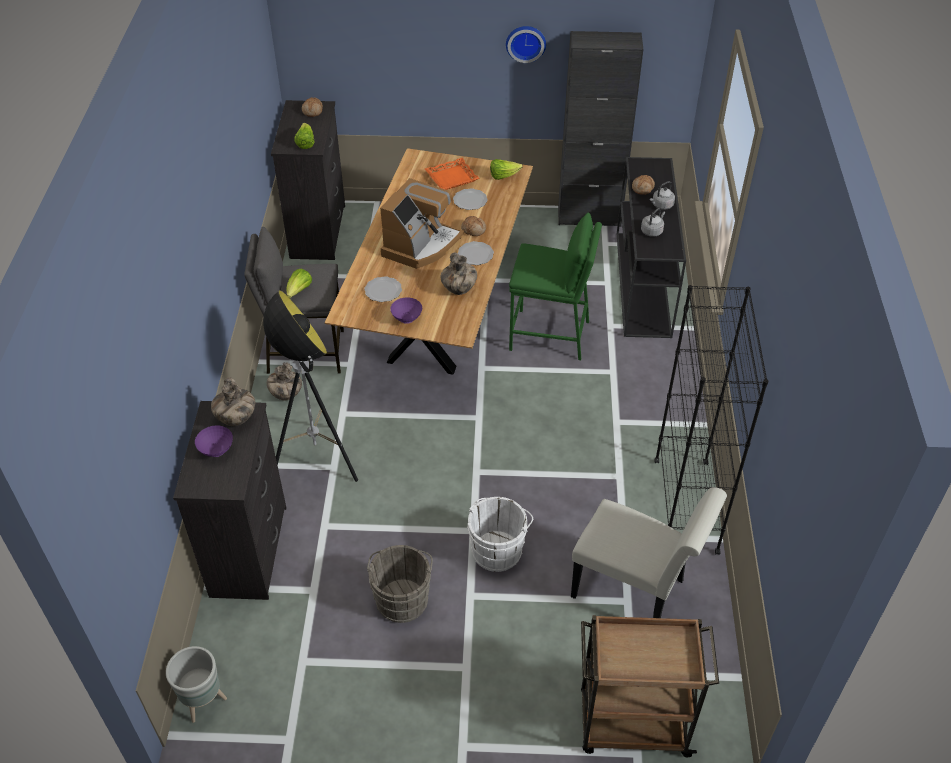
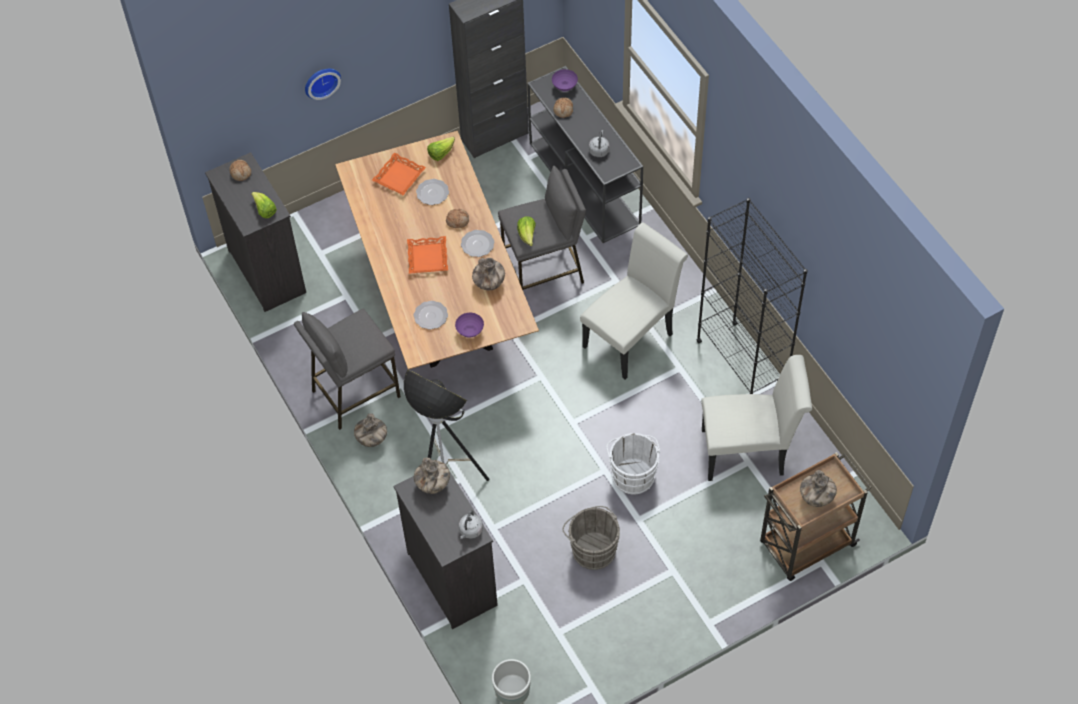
camera: 30 degrees left, 10 degrees up
purple bowl [195,425,233,457] -> purple bowl moved to [552,69,578,92]
lettuce [287,269,312,298] -> lettuce moved to [517,216,536,246]
coffee machine [380,178,464,269] -> orange tray [407,236,448,274]
wall clock [506,26,546,63] -> wall clock moved to [305,69,341,100]
green stool [509,212,602,360] -> grey stool [498,166,586,290]
grey kettle [650,181,675,210] -> grey kettle moved to [459,510,483,539]
none -> white chair [580,223,688,380]
none -> vase [800,470,837,507]

